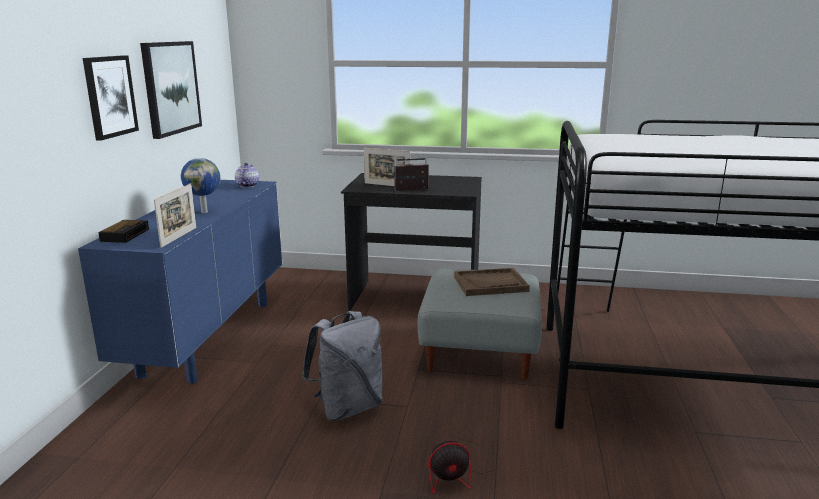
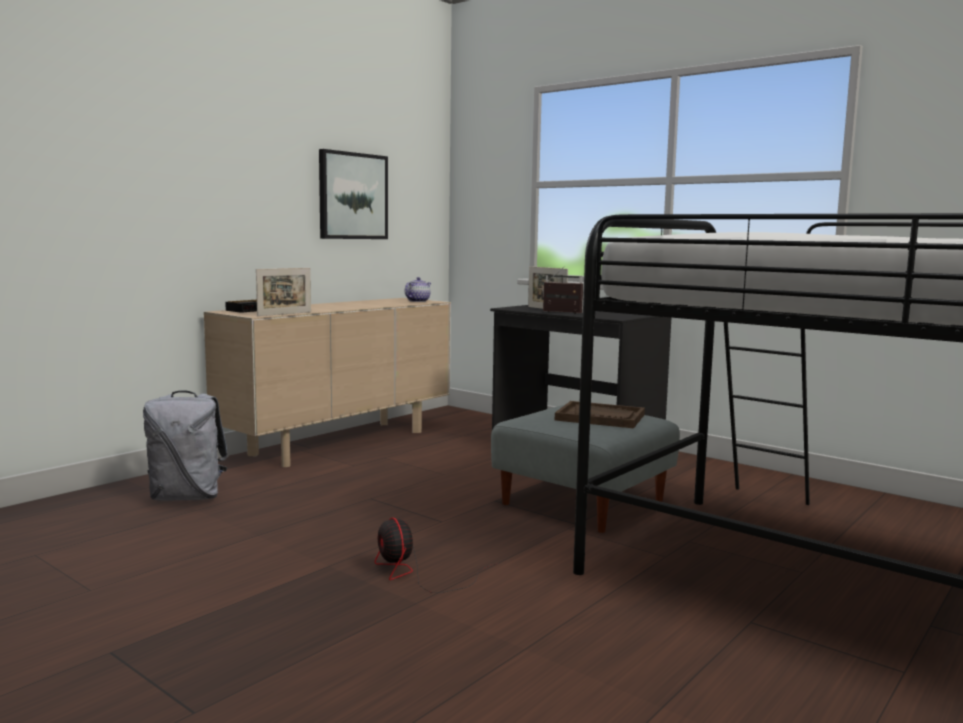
camera: 30 degrees right, 10 degrees down
blue dresser [78,180,282,384] -> beige dresser [204,298,451,467]
picture [83,55,139,141] -> none
globe [181,158,220,213] -> none
grey backpack [302,311,383,421] -> grey backpack moved to [143,390,228,501]
fan [428,428,497,494] -> fan turned 45 degrees clockwise [375,518,500,593]

